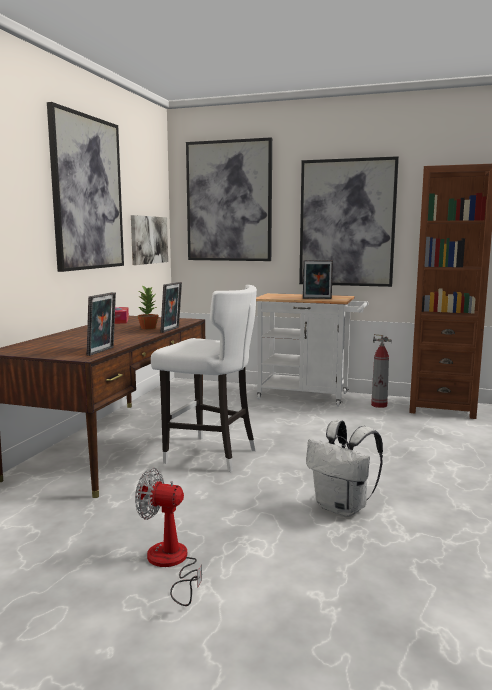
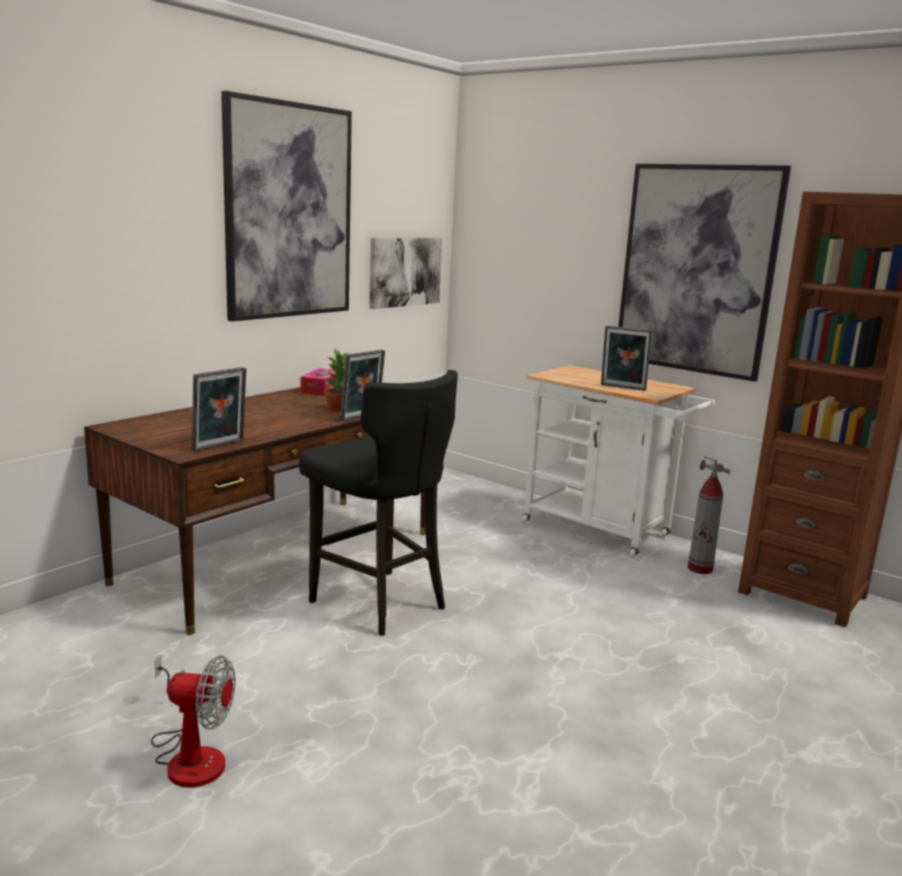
camera: 20 degrees right, 5 degrees up
fan [135,468,202,606] -> fan turned 150 degrees clockwise [151,654,235,787]
white stool [151,285,257,472] -> black stool [299,370,458,636]
picture [186,137,272,261] -> none
white backpack [306,420,383,517] -> none

